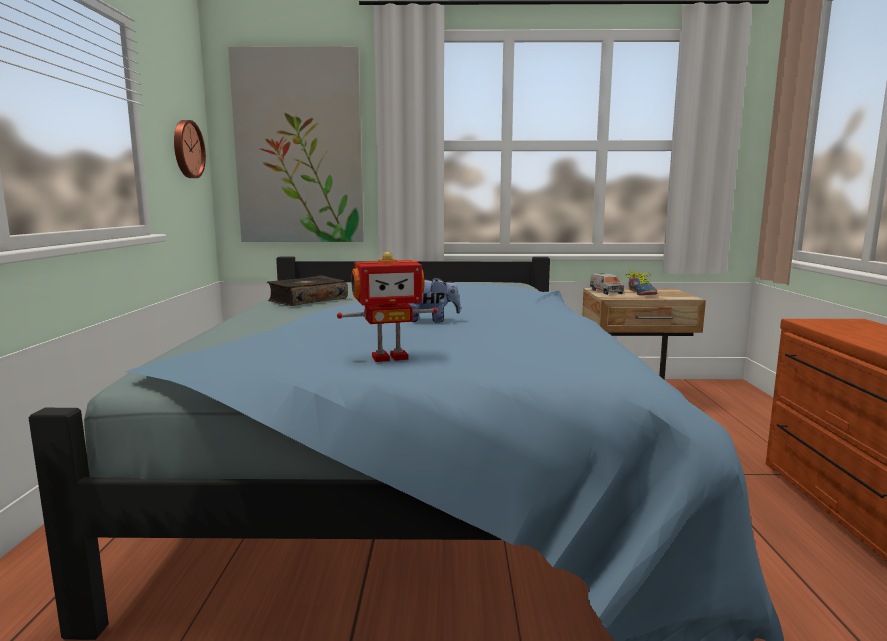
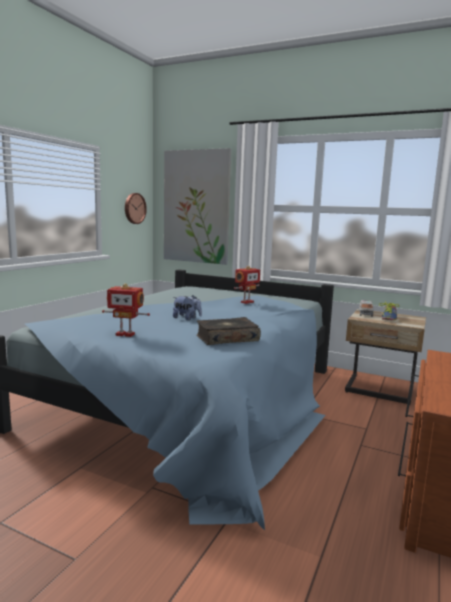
camera: 25 degrees right, 0 degrees up
book [267,275,348,306] -> book moved to [196,317,261,345]
none -> toy robot [234,266,260,304]

